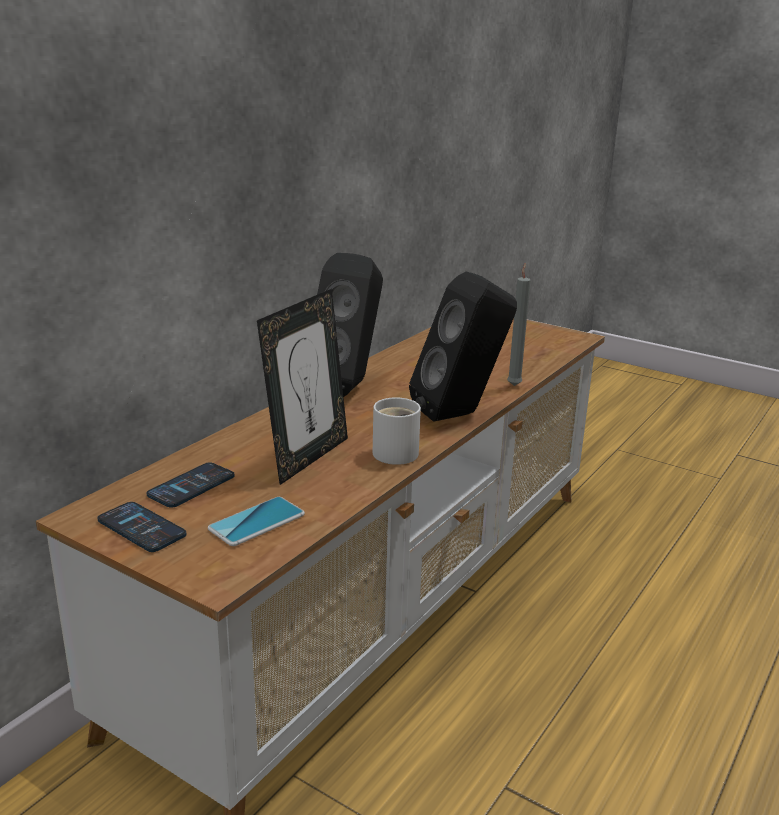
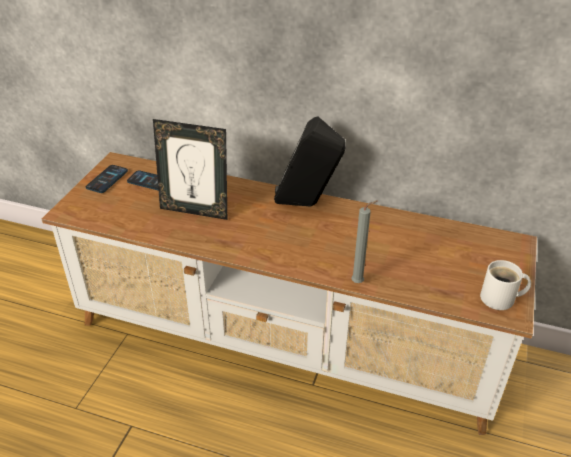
camera: 75 degrees right, 15 degrees up
phone [208,497,305,546] -> none
white mug [373,398,421,465] -> white mug moved to [480,260,531,310]
black speaker [409,272,517,422] -> none

